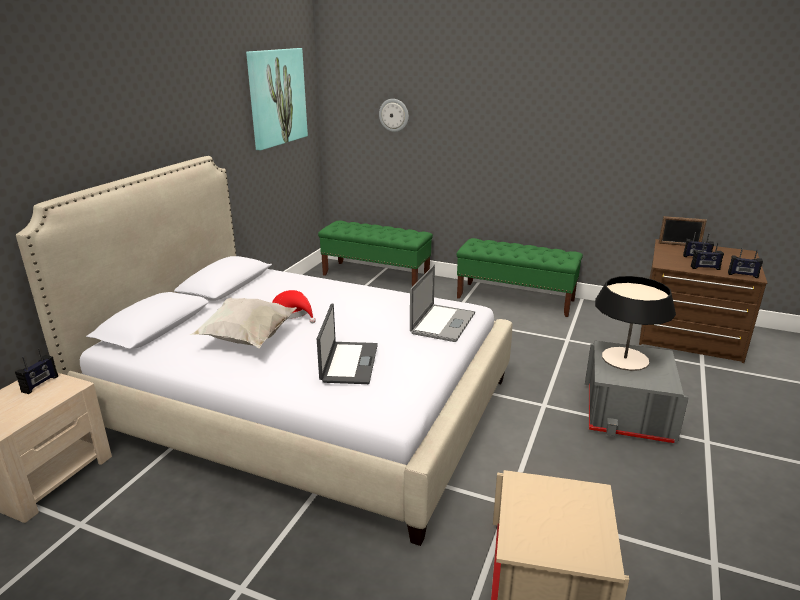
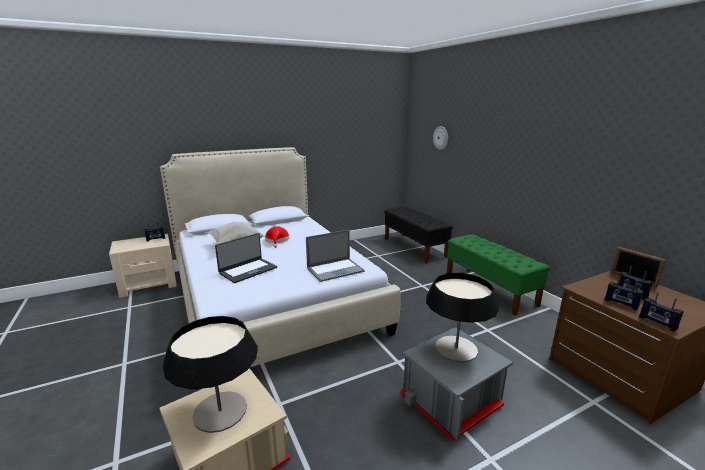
camera: 40 degrees right, 5 degrees down
picture [246,48,308,151] -> none
green bench [318,221,433,287] -> black bench [384,206,453,263]
none -> table lamp [163,316,258,433]

